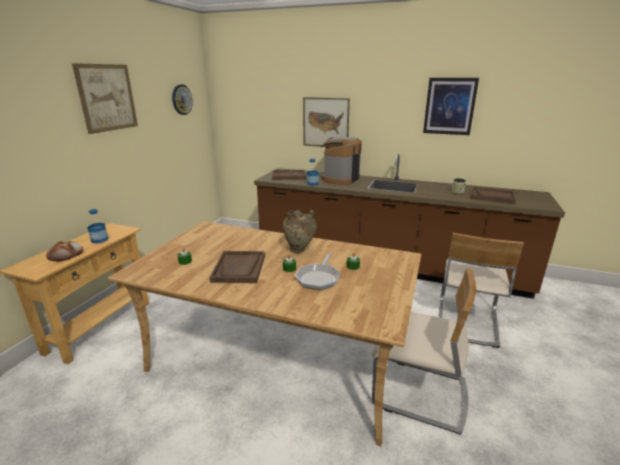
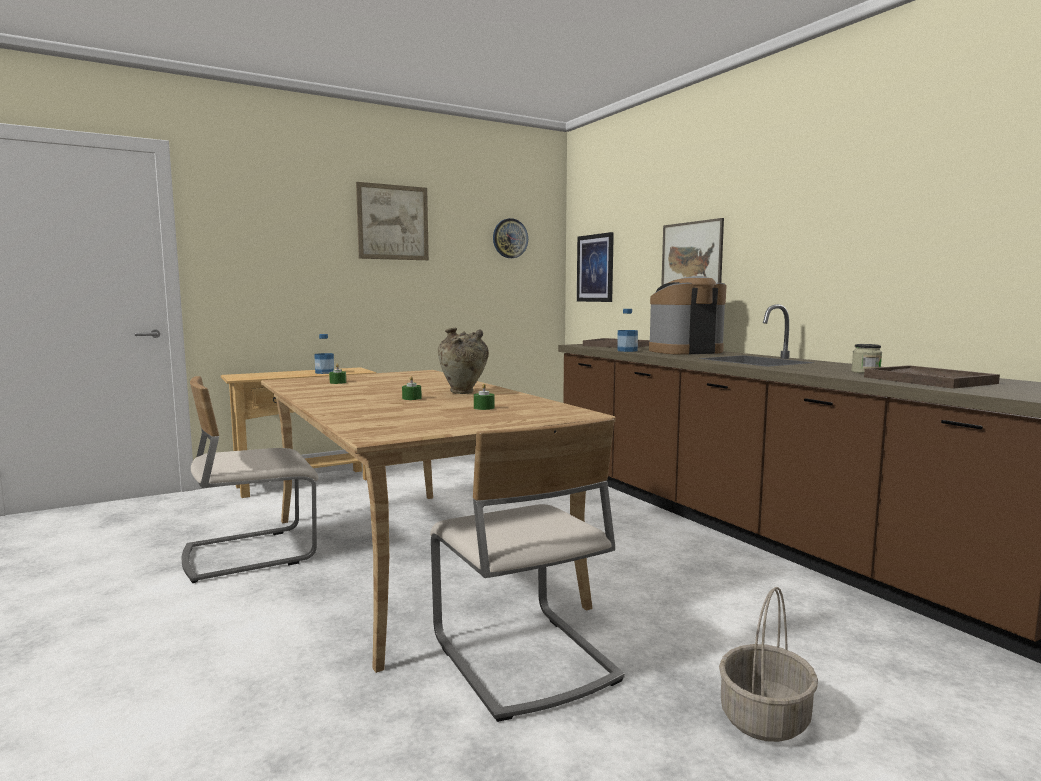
camera: 40 degrees right, 15 degrees down
bread [46,241,83,261] -> none
brown tray [209,251,265,283] -> none
frying pan [295,253,340,290] -> none
picture [423,78,479,135] -> picture moved to [577,232,614,302]
beige chair [438,233,524,348] -> beige chair moved to [182,376,319,583]
none -> basket [719,587,818,742]

